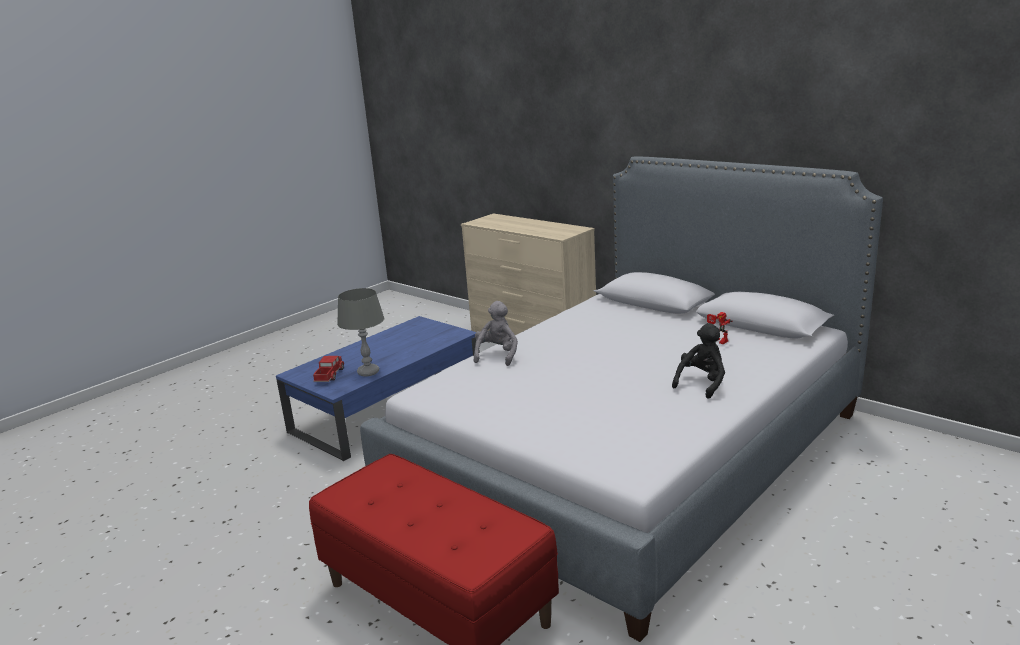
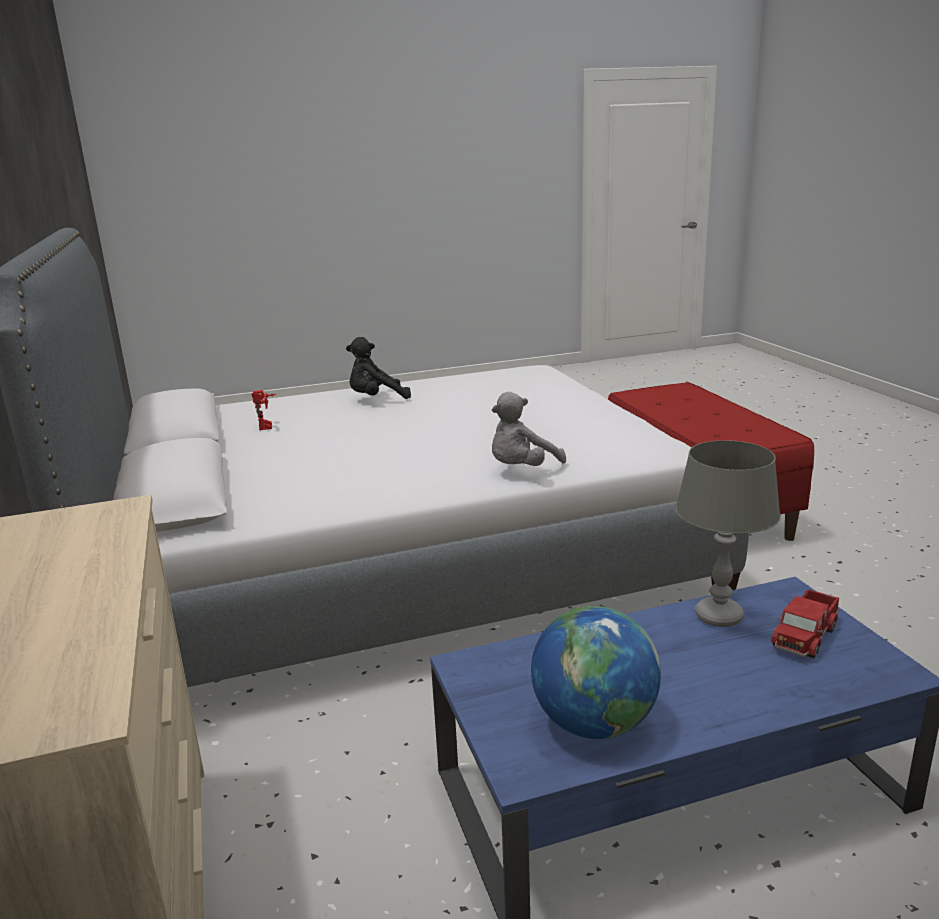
camera: 150 degrees left, 0 degrees up
none -> globe [531,606,661,739]

